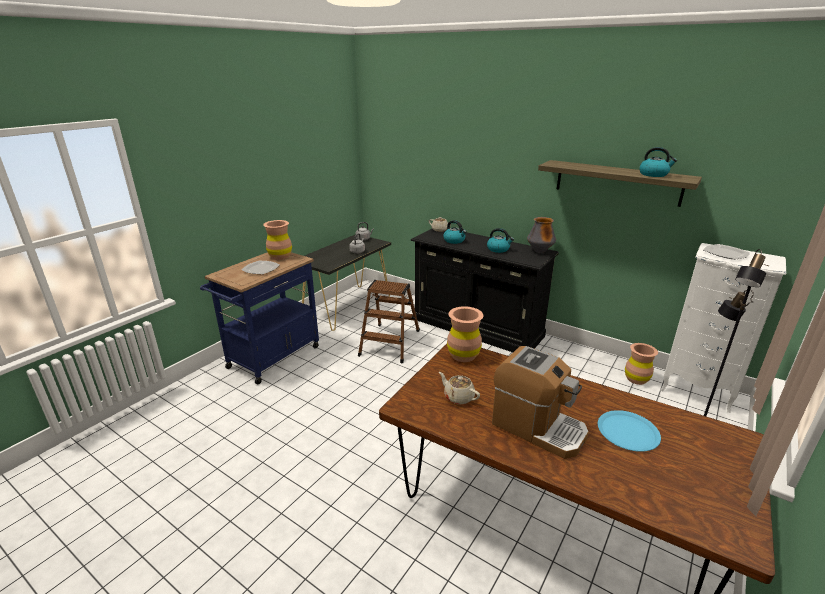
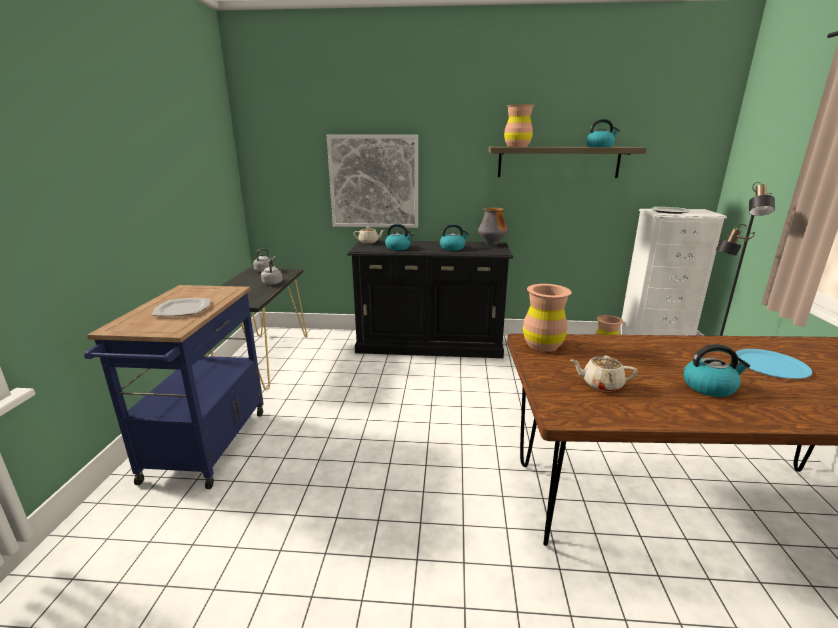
camera: 30 degrees left, 5 degrees down
brown vase [263,220,292,260] -> brown vase moved to [504,104,534,147]
brown step ladder [358,280,420,363] -> none
coffee machine [492,346,589,459] -> kettle [683,344,750,397]
none -> picture [327,135,418,228]

